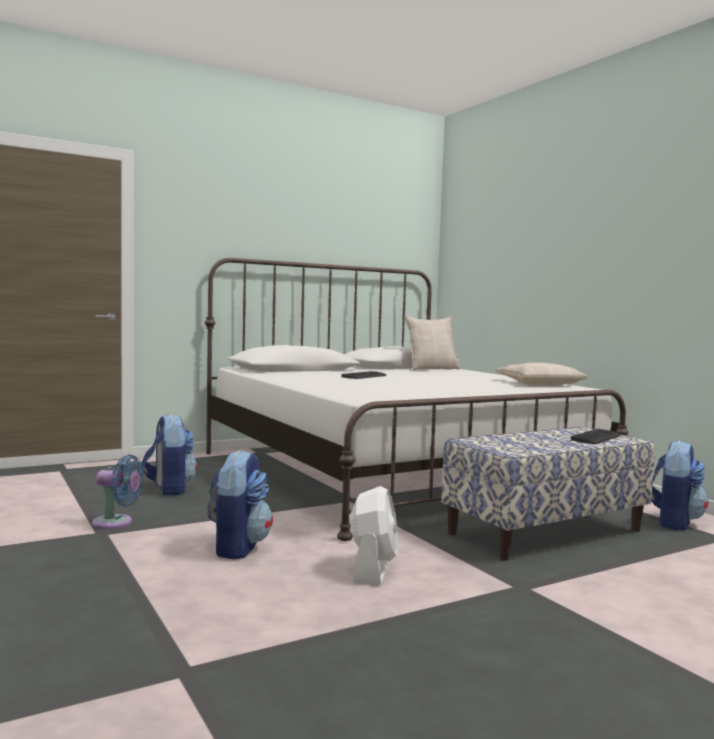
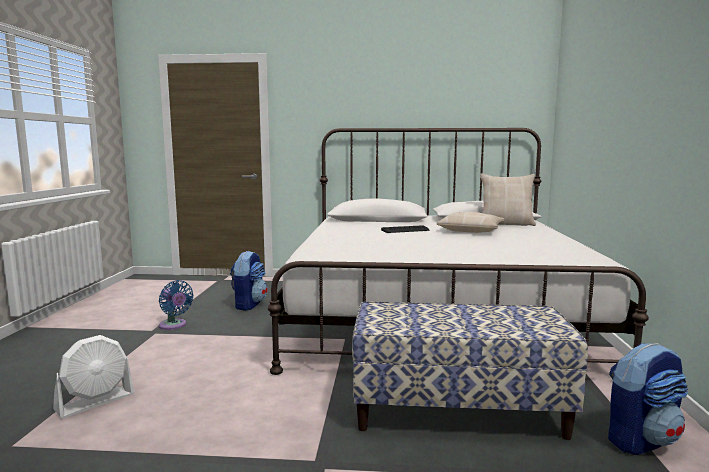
camera: 35 degrees right, 5 degrees up
backpack [207,450,273,560] -> none
white fan [350,486,398,585] -> white fan moved to [53,335,135,418]
beige pillow [495,363,588,385] -> beige pillow moved to [437,212,504,233]
keyboard [571,429,620,444] -> none

